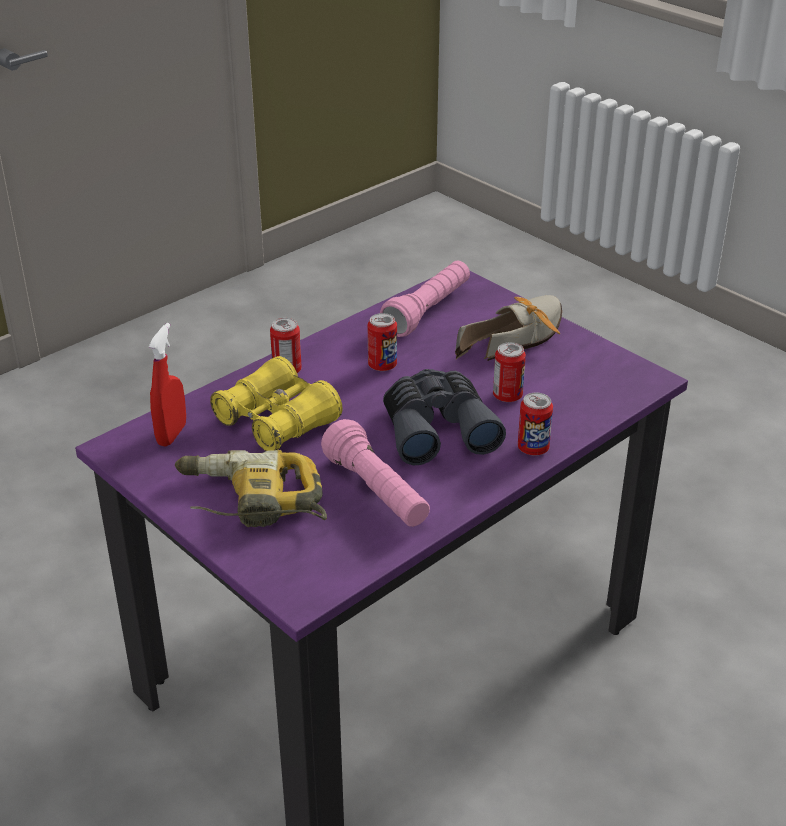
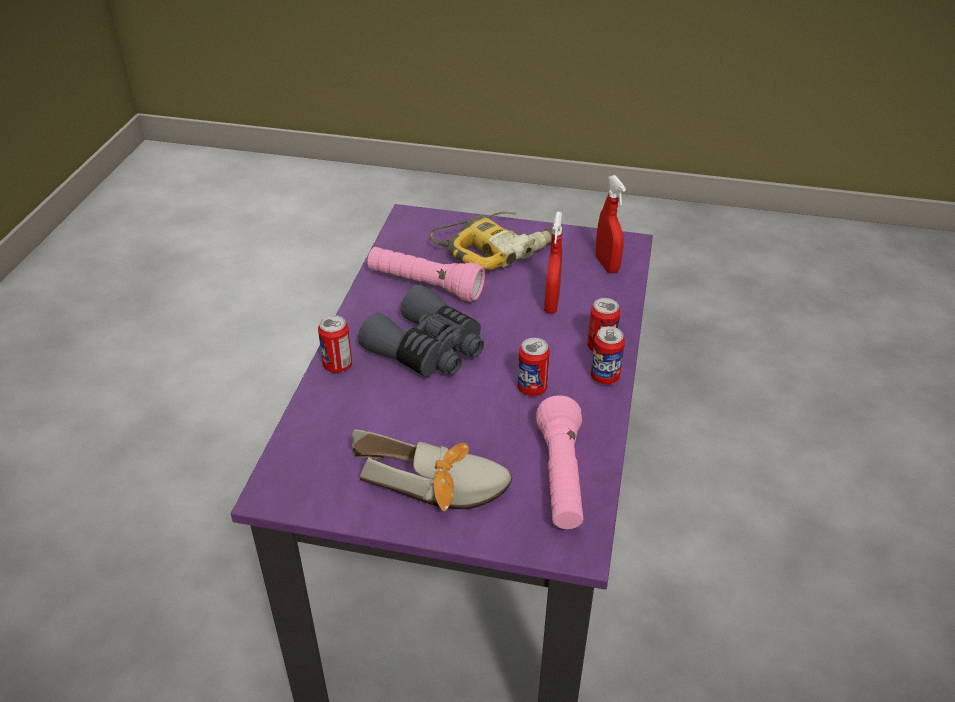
camera: 145 degrees right, 5 degrees up
yellow binoculars [210,356,343,451] -> red spray bottle [544,212,562,314]
shoe [455,295,562,361] -> shoe turned 90 degrees counterclockwise [352,429,512,511]
can [493,342,526,402] -> can moved to [591,326,625,385]

